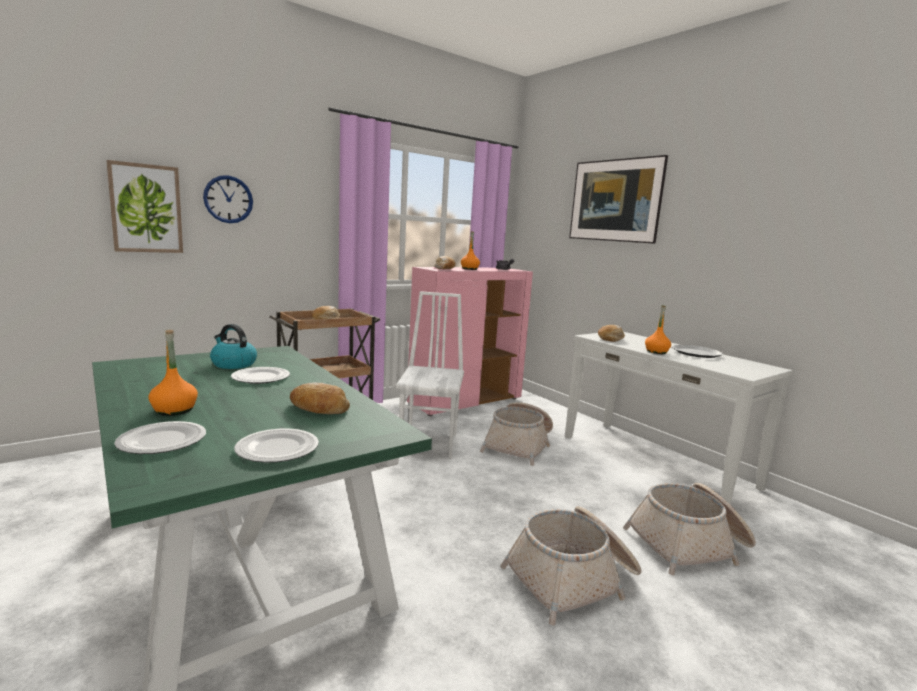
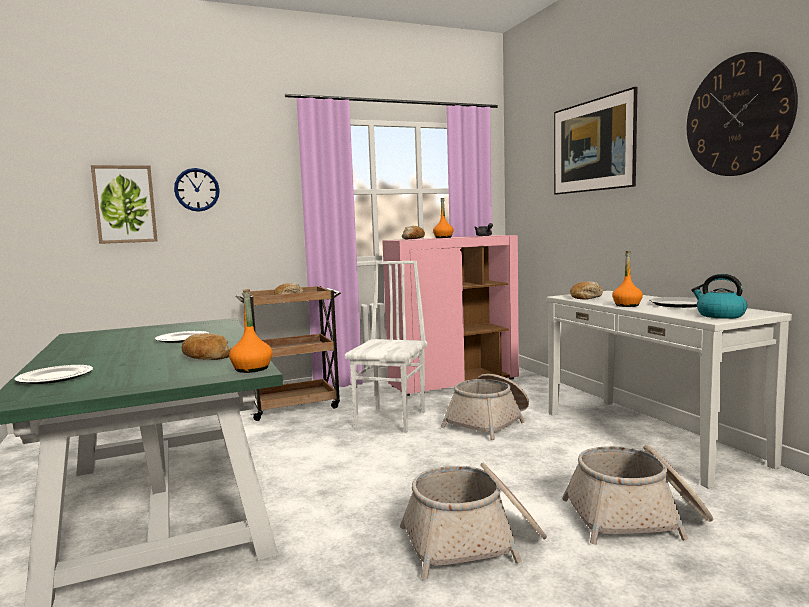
camera: 15 degrees right, 5 degrees down
orange bottle [148,330,198,416] -> orange bottle moved to [229,289,272,373]
kettle [210,324,257,369] -> kettle moved to [691,274,747,319]
plate [234,428,319,463] -> none
none -> wall clock [687,52,798,176]

